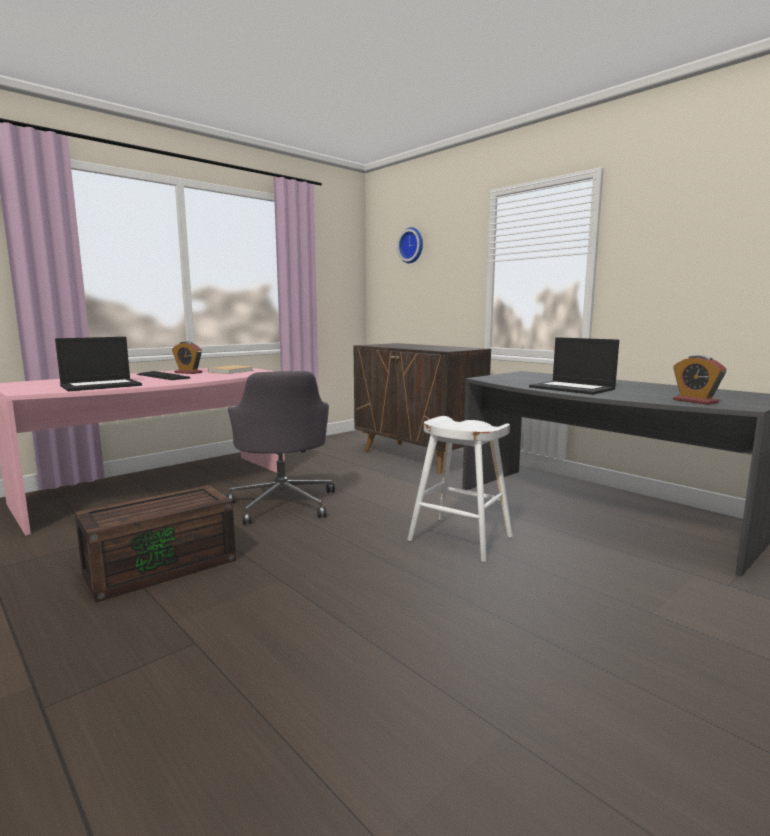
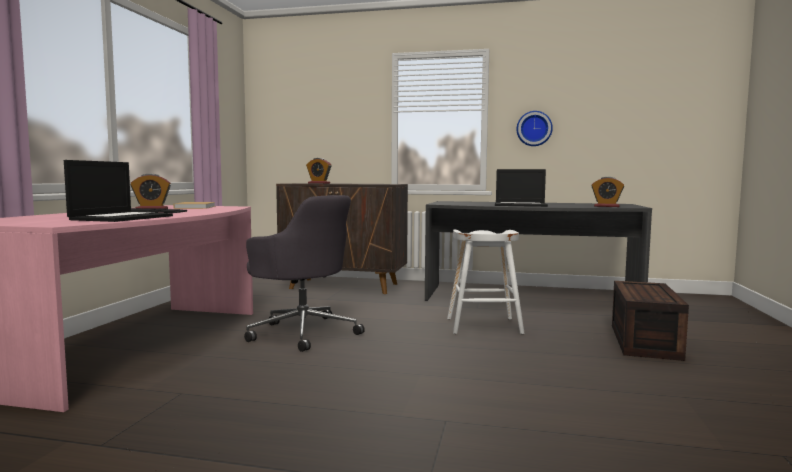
camera: 35 degrees left, 5 degrees down
brown storage box [75,485,236,602] -> brown storage box moved to [612,281,689,361]
wall clock [397,227,423,263] -> wall clock moved to [516,111,553,146]
none -> alarm clock [306,158,331,184]

